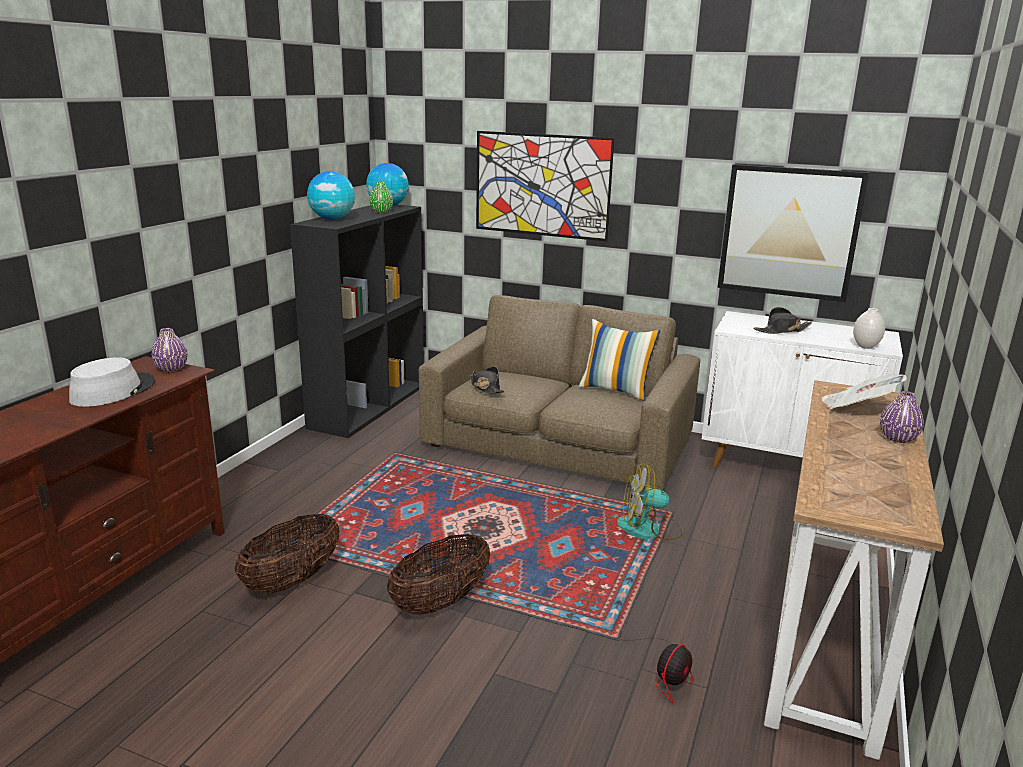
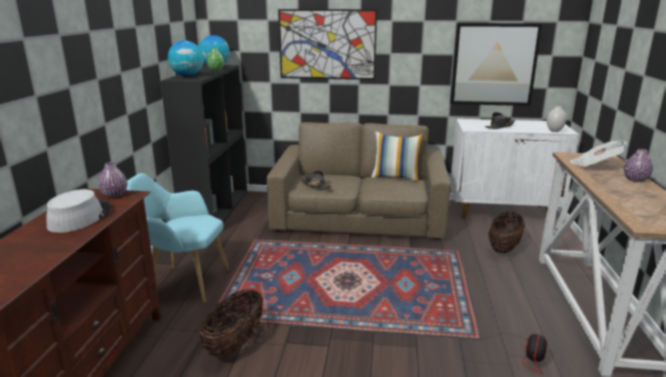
camera: 15 degrees left, 0 degrees up
basket [387,534,491,615] -> basket moved to [488,212,525,254]
fan [617,463,683,541] -> none
none -> turquoise armchair [126,173,229,303]

